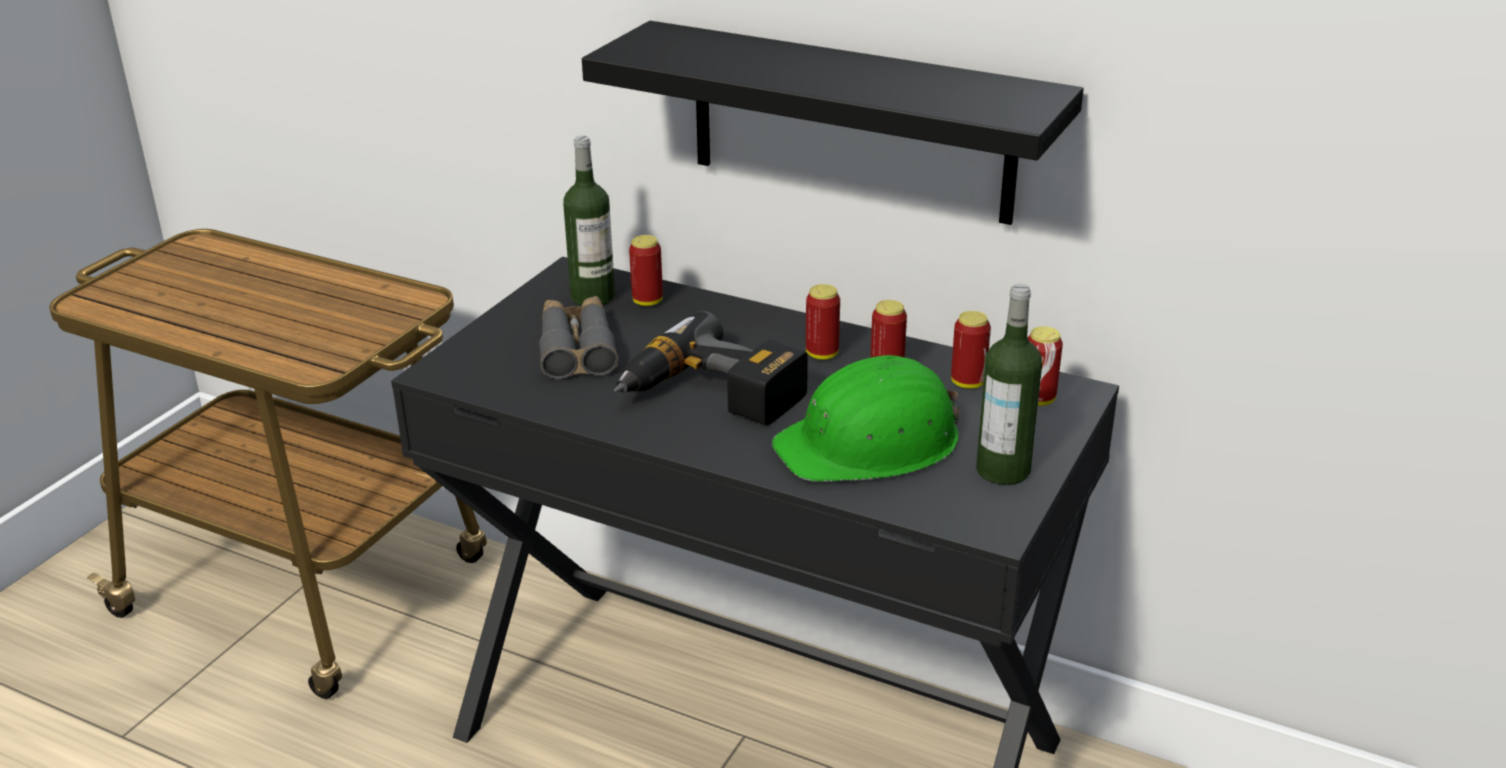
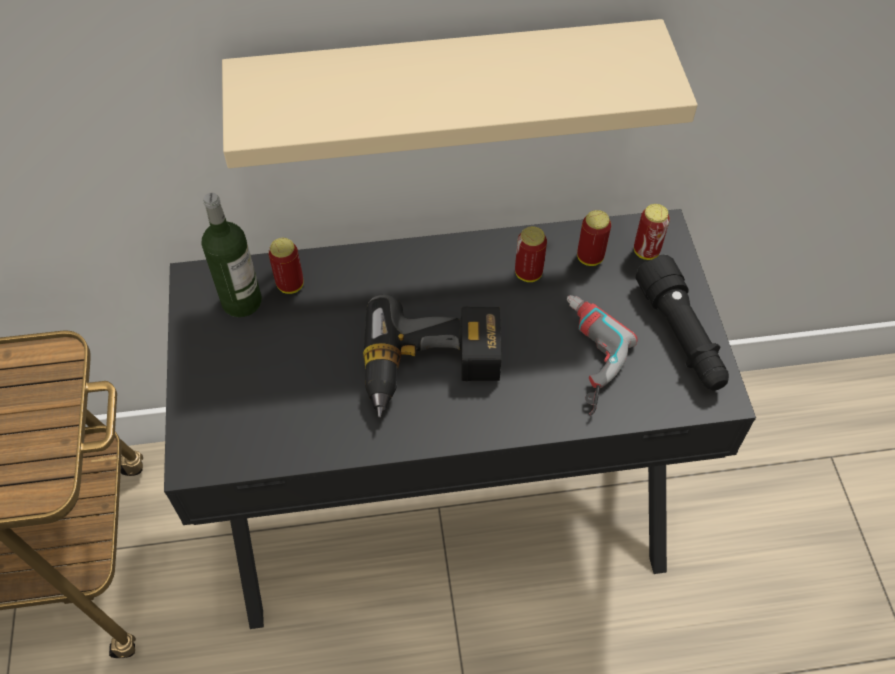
camera: 35 degrees left, 25 degrees up
grey binoculars [539,296,618,380] -> none
black shelf [582,21,1083,225] -> beige shelf [222,19,698,168]
green hard hat [772,355,960,481] -> power drill [567,295,638,416]
can [806,284,840,360] -> none
bottle [976,284,1042,485] -> black flashlight [635,255,729,391]

